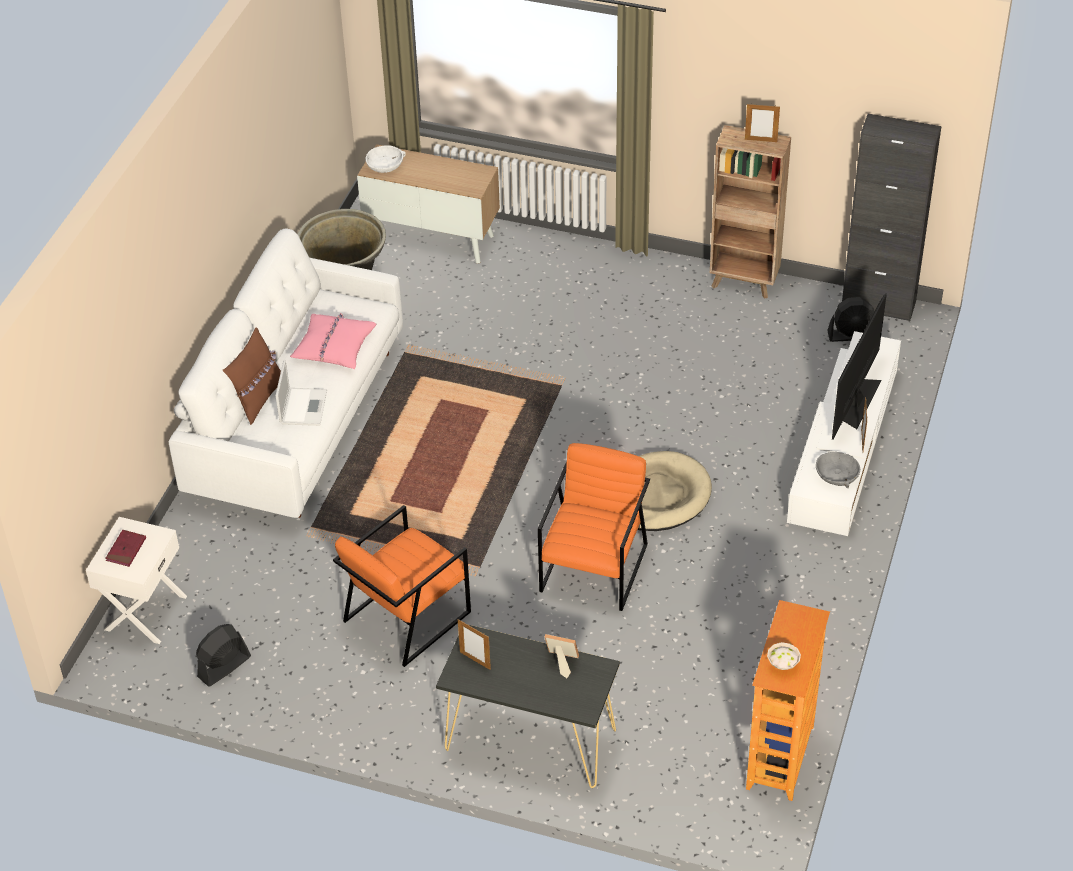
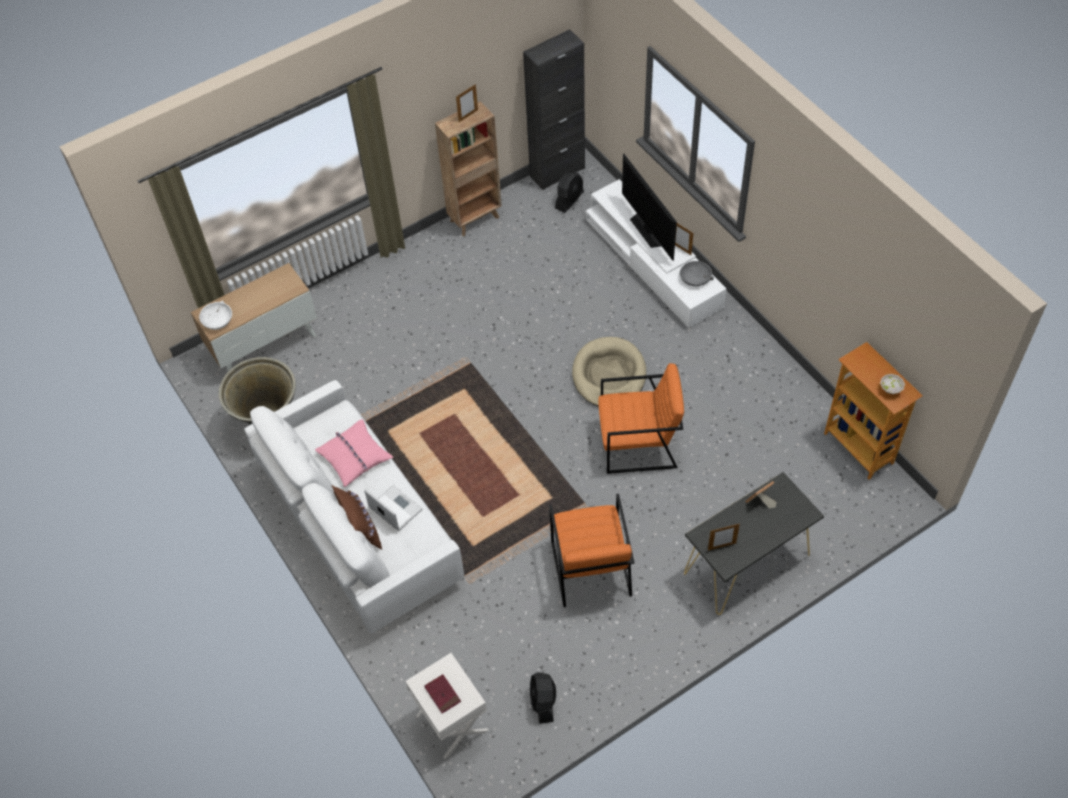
camera: 50 degrees left, 10 degrees up
orange armchair [538,443,650,611] -> orange armchair turned 120 degrees clockwise [598,363,684,474]

